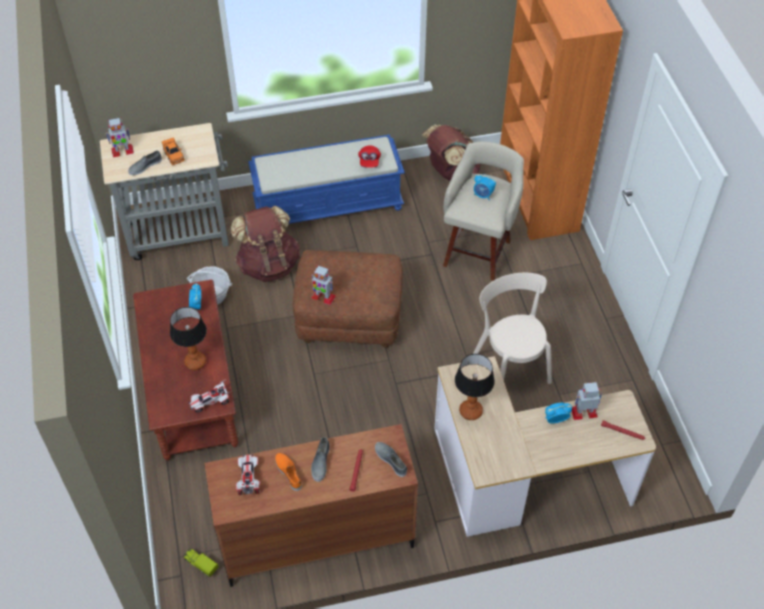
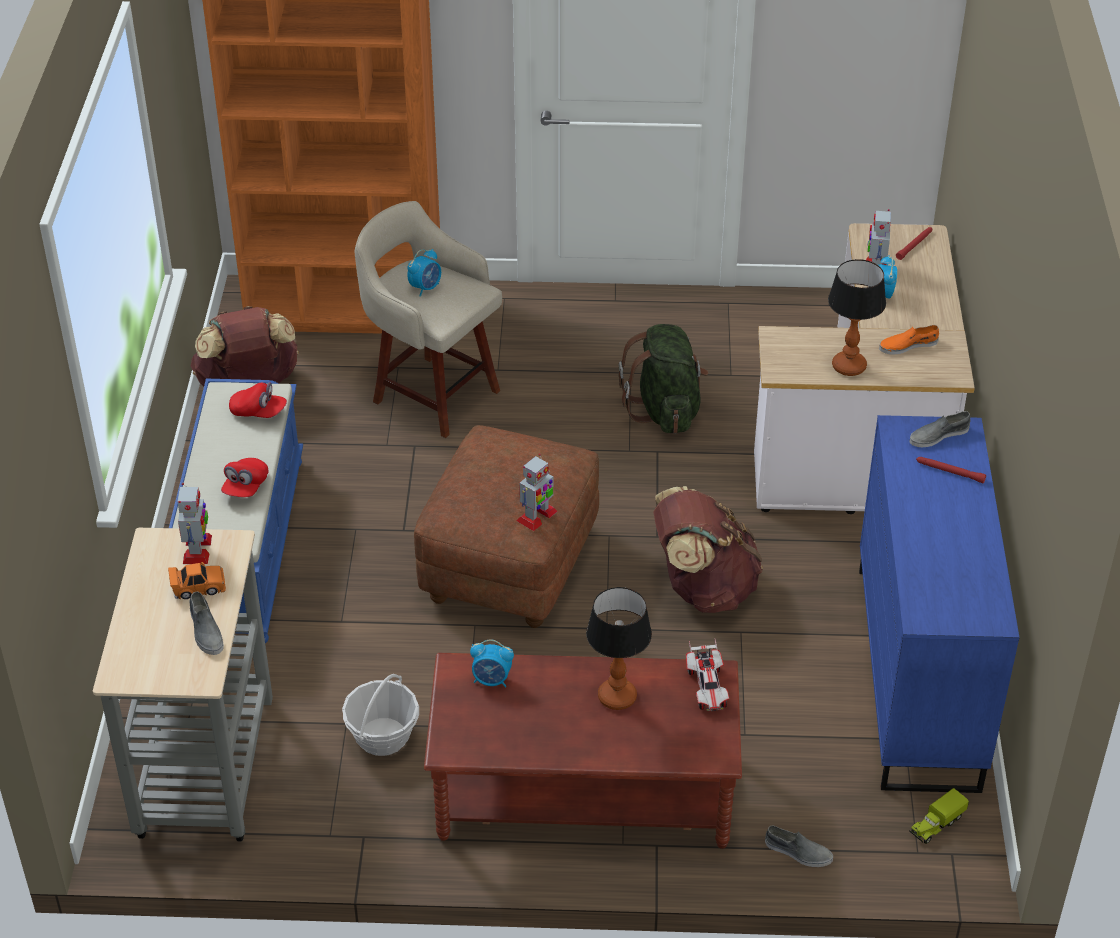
camera: 75 degrees left, 10 degrees down
toy robot [106,118,134,157] -> toy robot moved to [177,483,212,564]
brown dresser [204,424,418,587] -> blue dresser [859,415,1020,793]
brown backpack [231,206,300,282] -> brown backpack moved to [653,486,763,613]
toy car [236,454,260,495] -> none
orange shoe [275,453,302,491] -> orange shoe moved to [879,325,939,354]
grey shoe [311,437,330,482] -> grey shoe moved to [765,826,833,867]
beige chair [473,273,552,384] -> green backpack [619,324,709,434]
none -> red cap [221,458,268,497]

